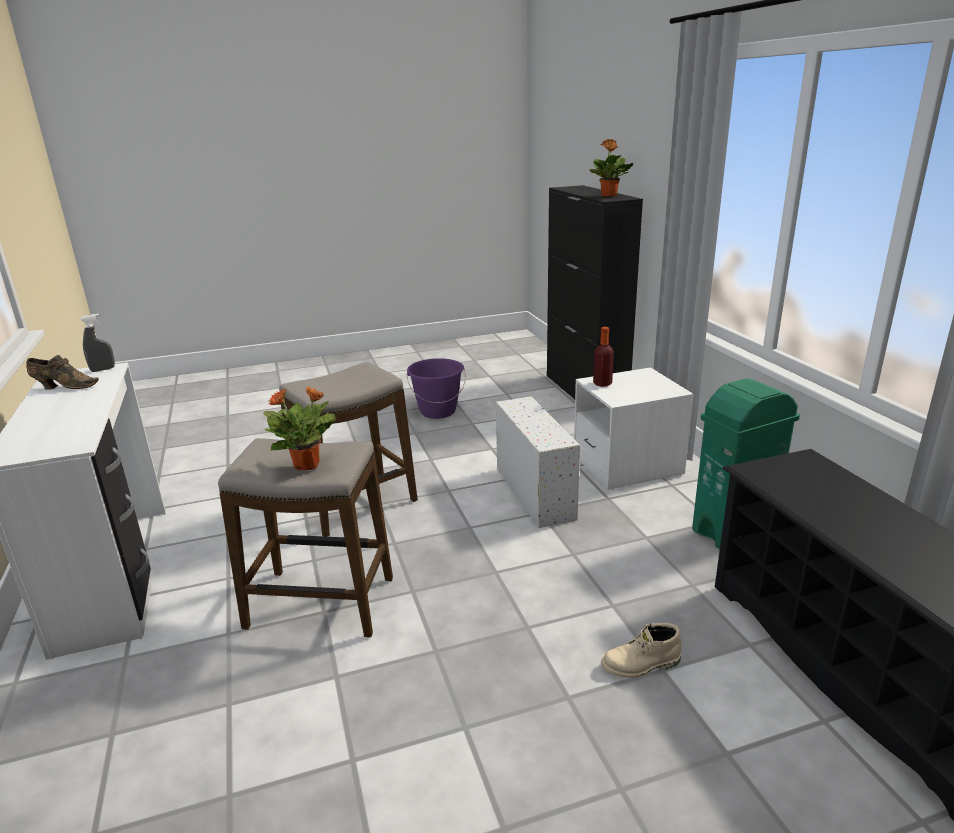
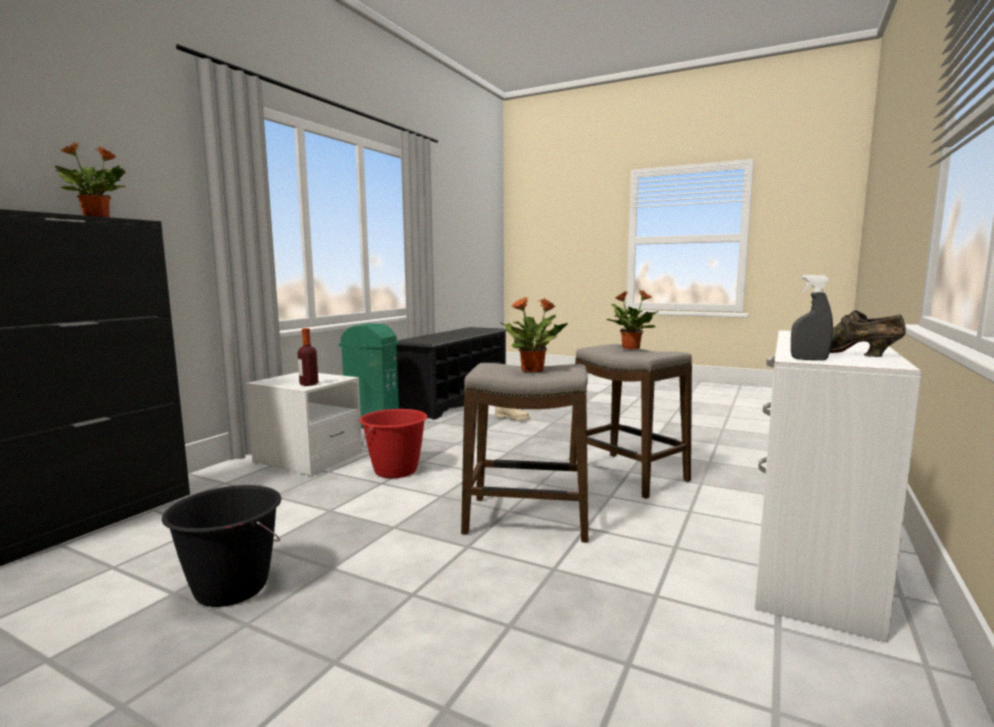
camera: 135 degrees left, 15 degrees down
purple bucket [406,358,466,419] -> black bucket [162,485,281,607]
white storage box [496,396,580,528] -> red bucket [359,409,427,478]
none -> potted plant [500,297,568,372]

